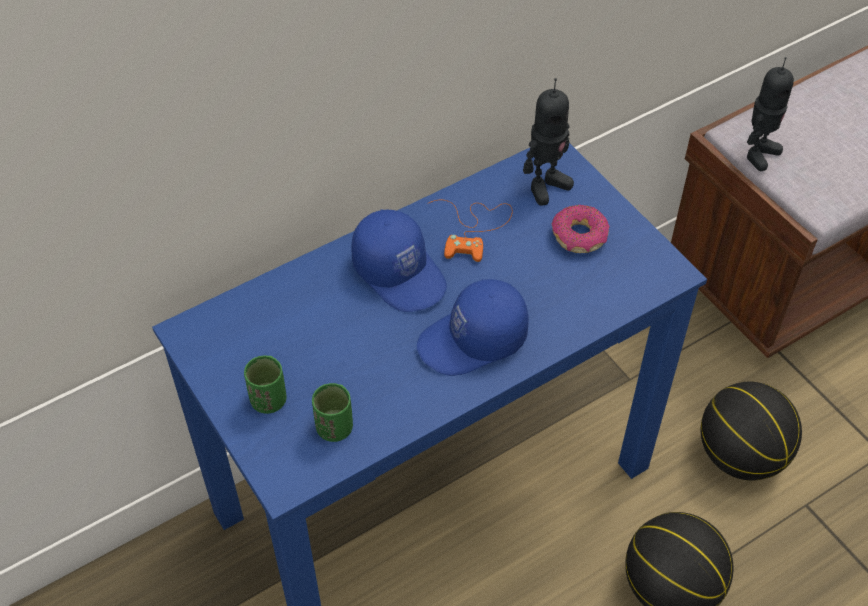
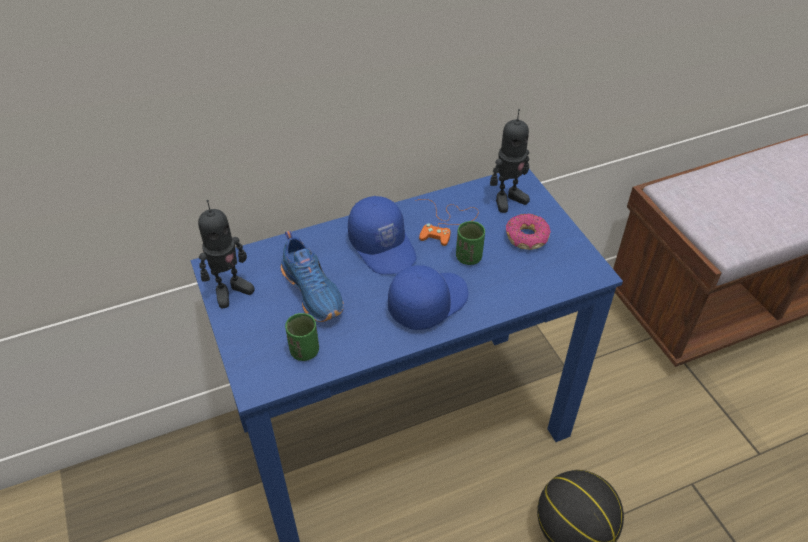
camera: 10 degrees right, 5 degrees down
green cup [244,355,287,414] -> green cup moved to [456,221,485,265]
blue cap [417,279,528,376] -> blue cap turned 150 degrees clockwise [388,265,469,330]
basketball [701,381,802,481] -> none
toy robot [747,57,794,171] -> toy robot moved to [198,200,255,308]
none -> blue shoe [281,231,344,322]

